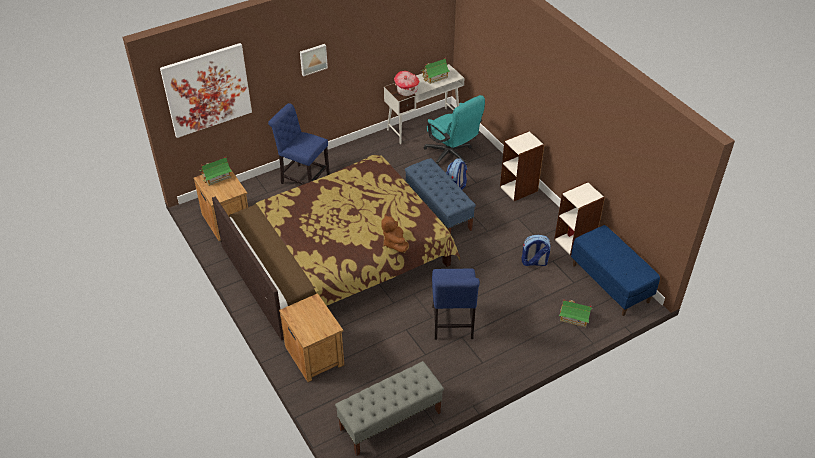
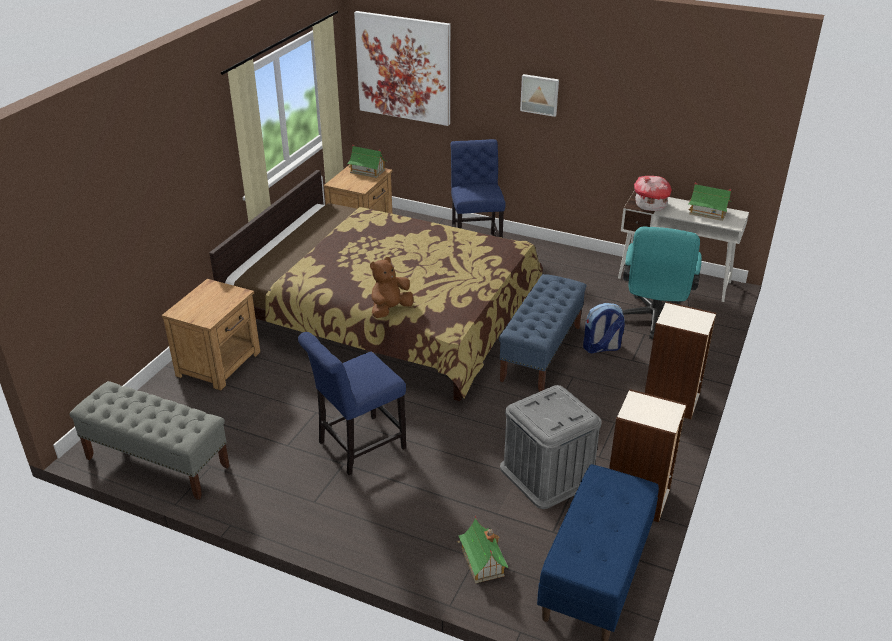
camera: 55 degrees right, 10 degrees down
backpack [521,235,550,266] -> grey storage box [500,385,602,509]

